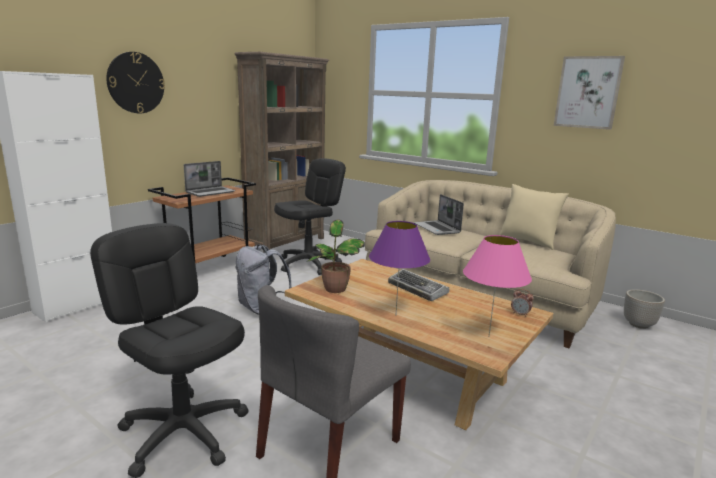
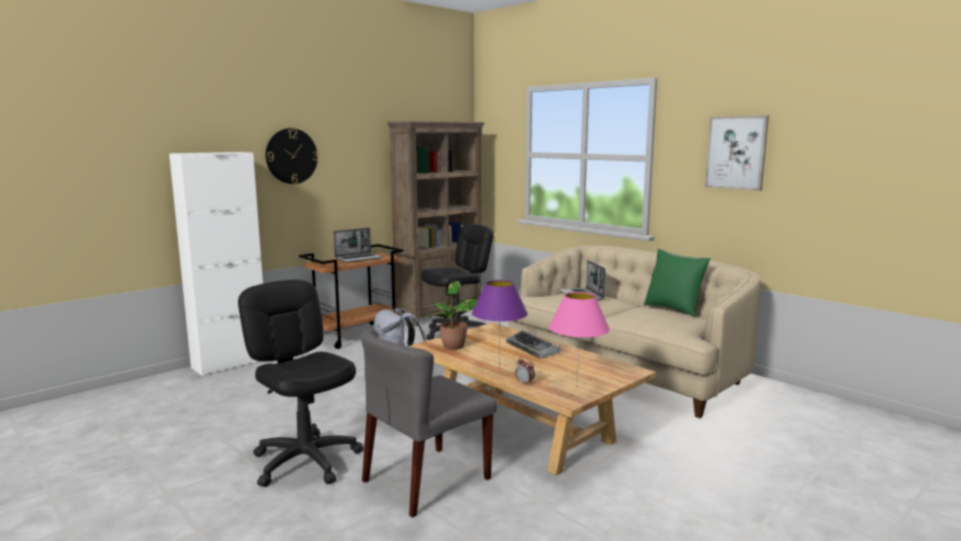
camera: 10 degrees right, 5 degrees down
beige pillow [499,184,569,250] -> green pillow [644,249,711,317]
alarm clock [511,289,534,317] -> alarm clock moved to [515,357,535,386]
planter [624,289,665,329] -> none

